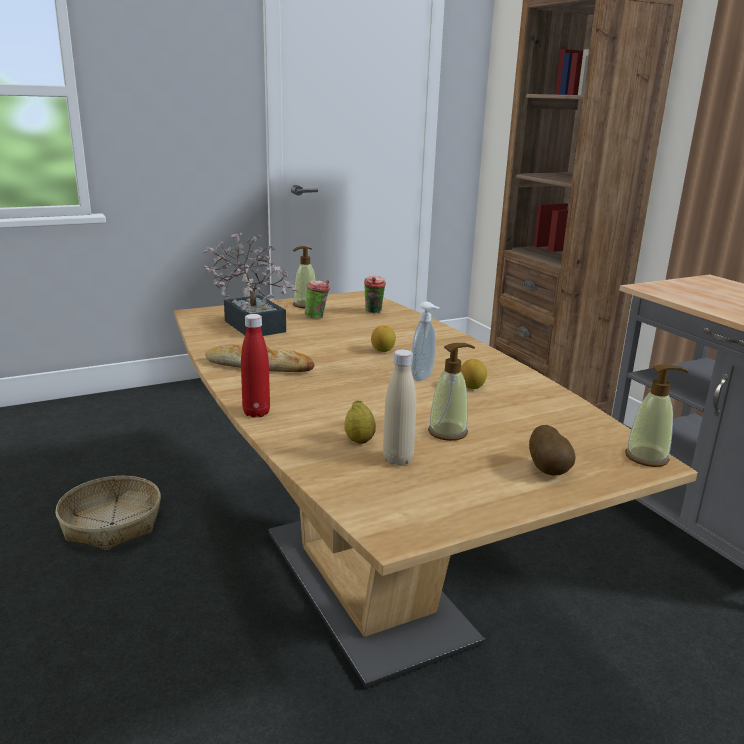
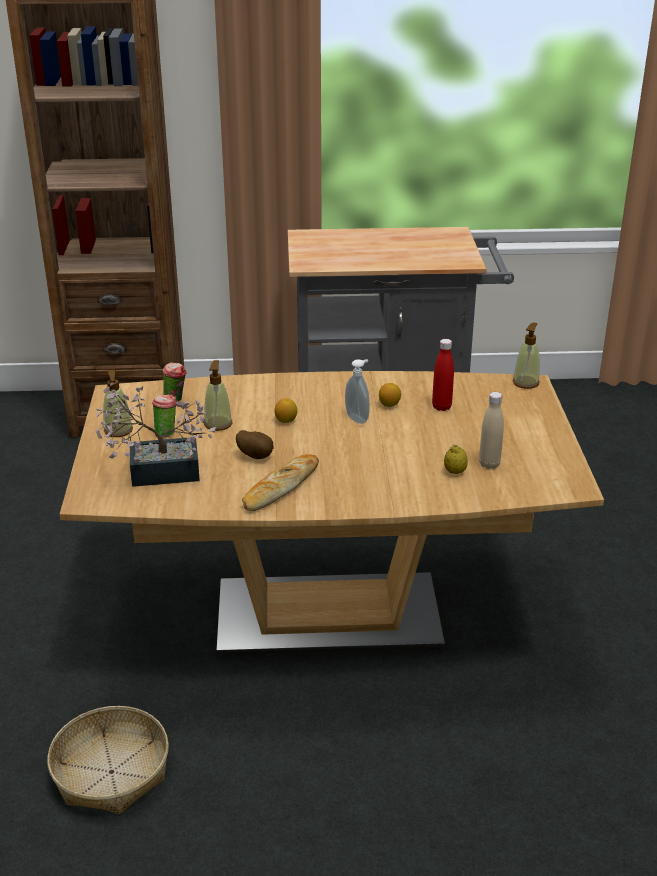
camera: 65 degrees left, 10 degrees up
red bottle [241,314,270,418] -> red bottle moved to [432,339,454,411]
soap dispenser [428,343,475,441] -> soap dispenser moved to [204,360,232,431]
potato [529,425,576,475] -> potato moved to [236,430,273,459]

